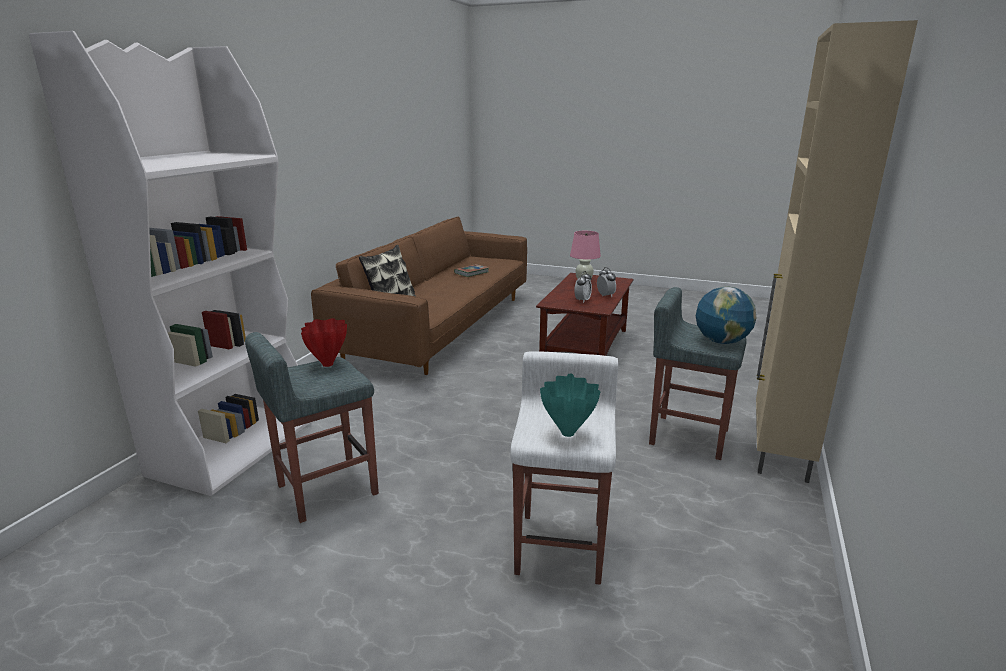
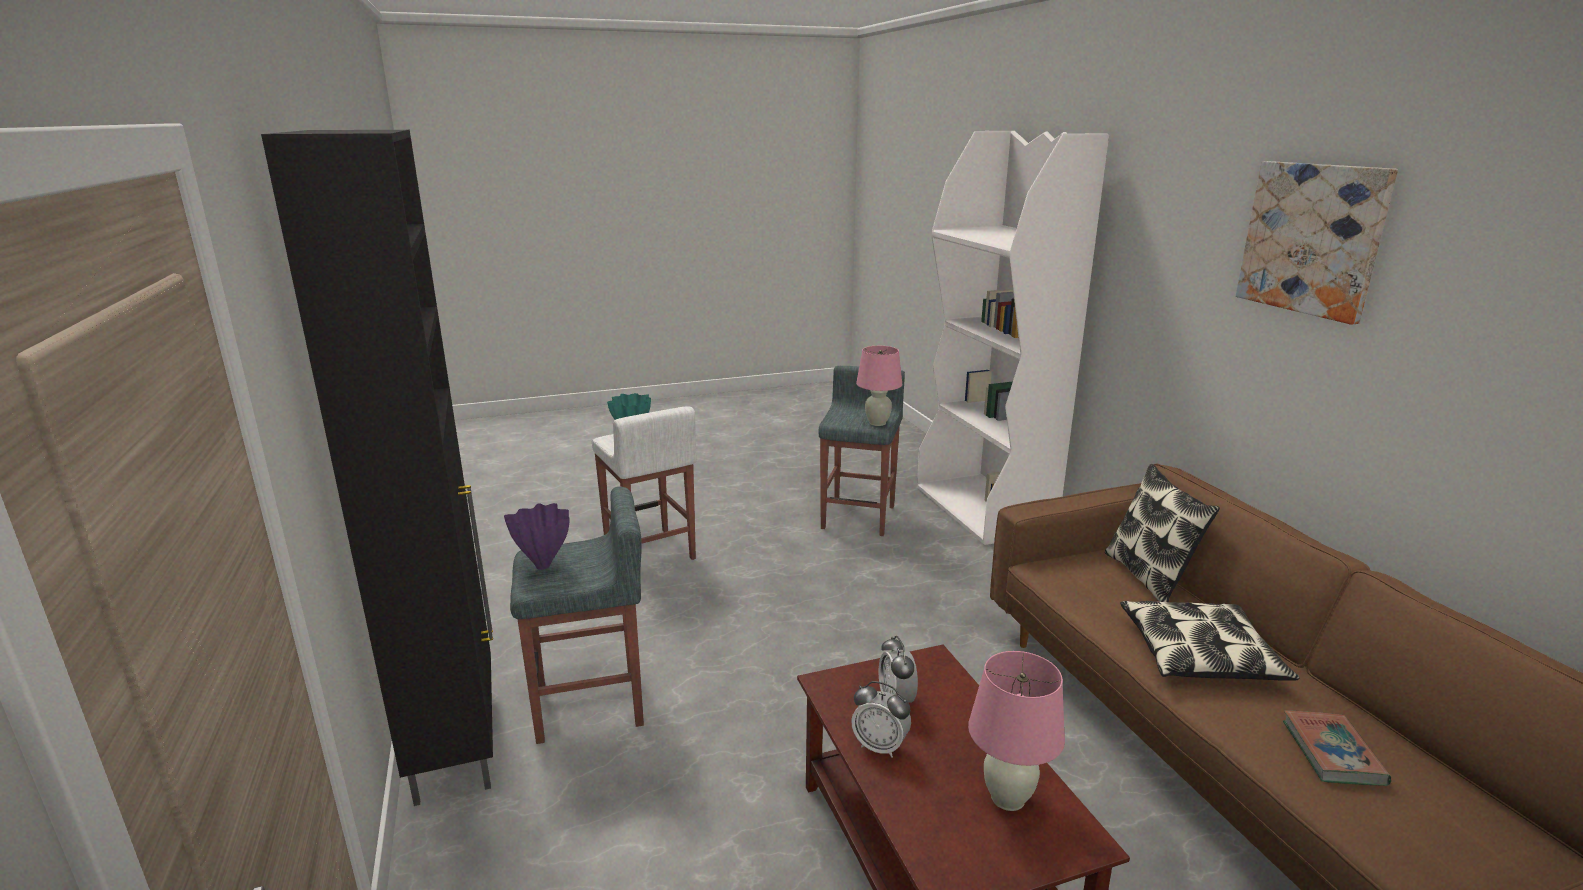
camera: 140 degrees right, 0 degrees up
red vase [301,318,347,367] -> pink table lamp [856,346,902,426]
globe [696,286,756,344] -> purple vase [504,503,570,570]
beige cabinet [756,20,918,483] -> black cabinet [261,130,493,806]
none -> pillow [1120,601,1299,681]
none -> picture [1236,161,1398,325]

